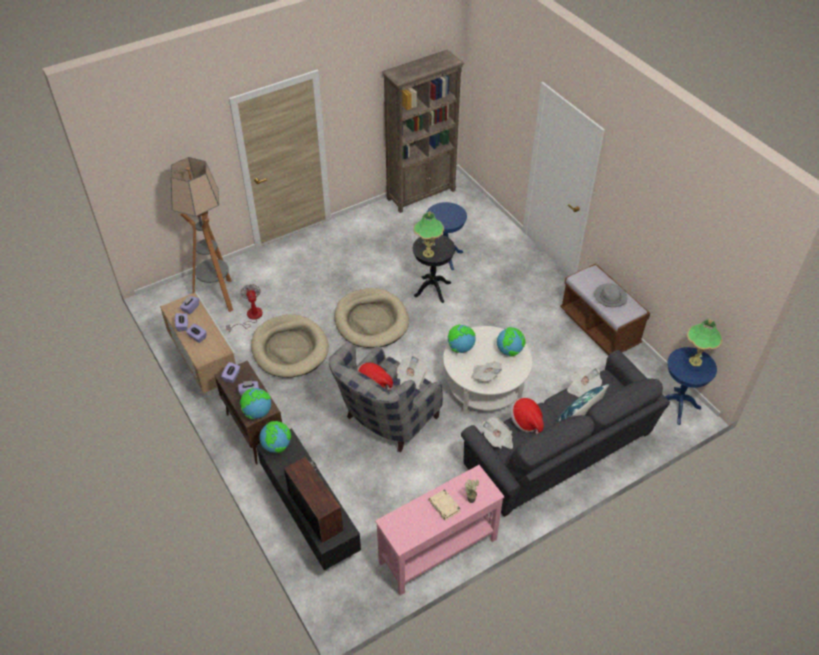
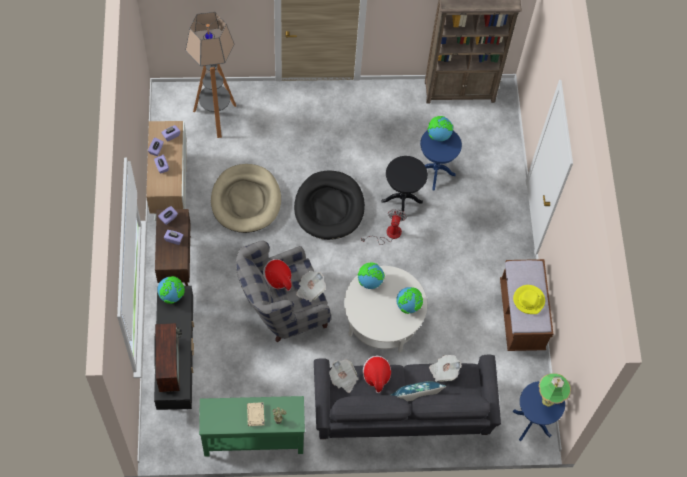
camera: 25 degrees right, 15 degrees up
fan [226,284,263,332] -> fan moved to [361,209,407,245]
globe [240,388,271,419] -> globe moved to [428,116,453,141]
beige dog bed [335,288,409,348] -> black dog bed [294,171,365,240]
pink console table [375,465,505,595] -> green console table [199,396,305,457]
table lamp [414,211,444,258] -> none
newspaper [471,361,502,381] -> none
grey hat [594,283,627,307] -> yellow hat [513,285,545,314]

